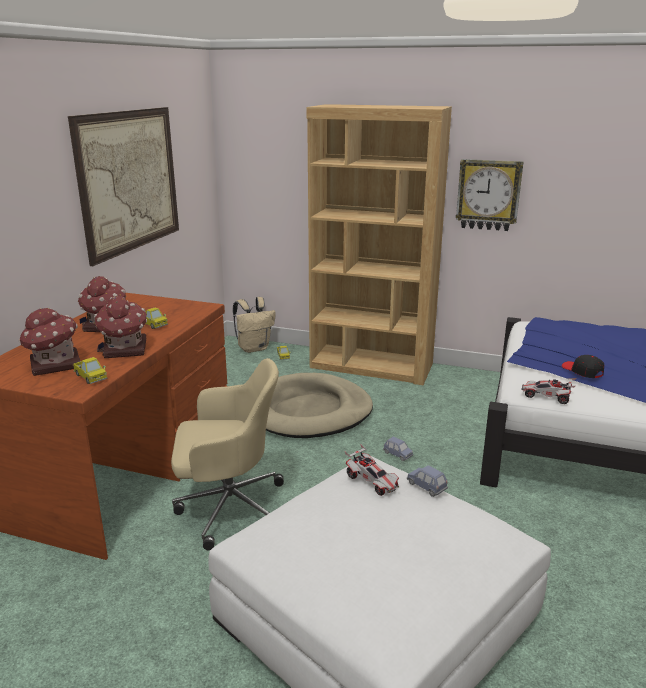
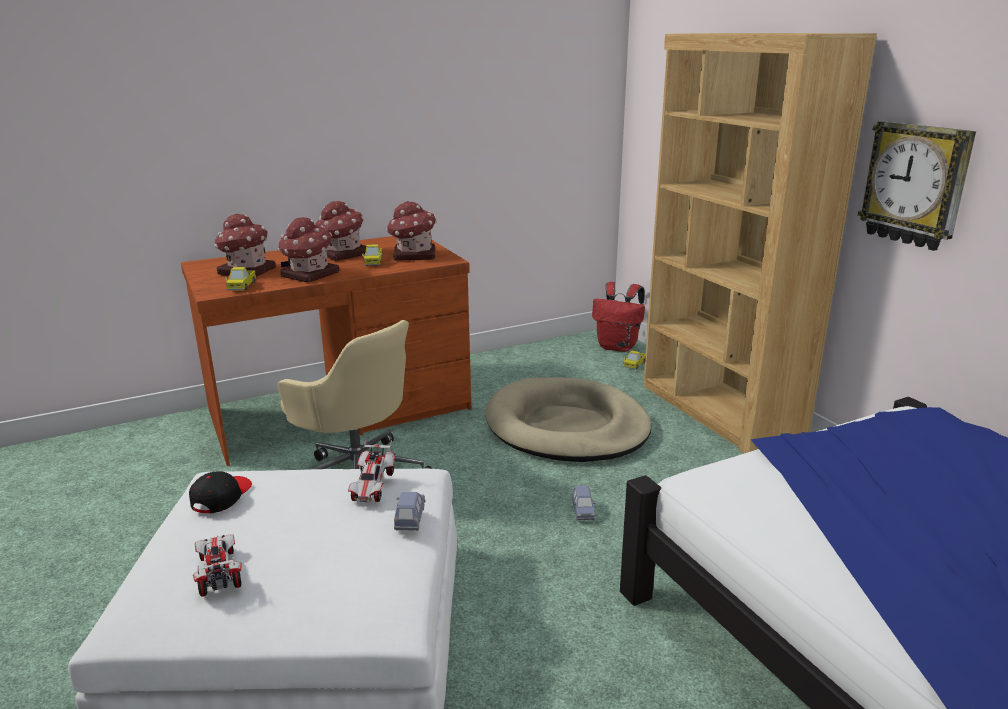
camera: 45 degrees right, 0 degrees up
picture [68,107,179,266] -> none
beige backpack [233,297,276,353] -> red backpack [592,282,645,352]
toy car [522,378,577,404] -> toy car moved to [193,535,242,597]
black cap [562,355,604,378] -> black cap moved to [189,471,252,513]
none -> toy house [386,201,437,261]

